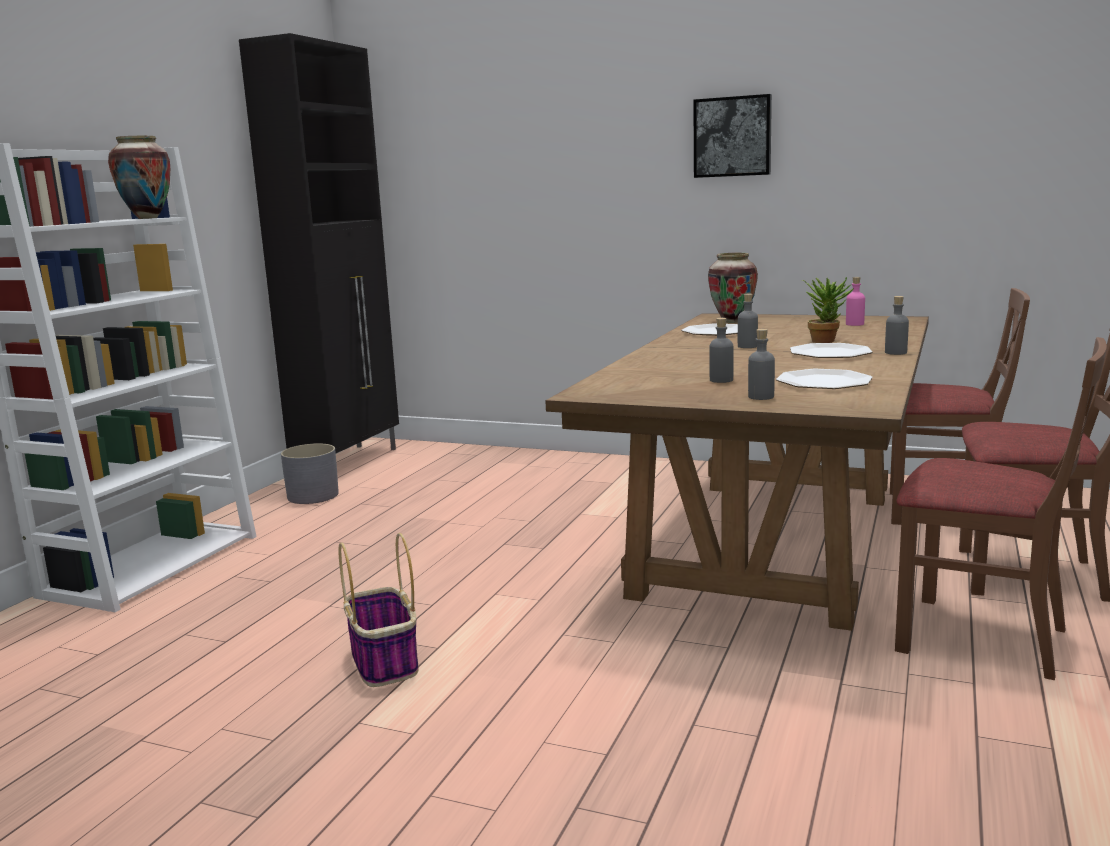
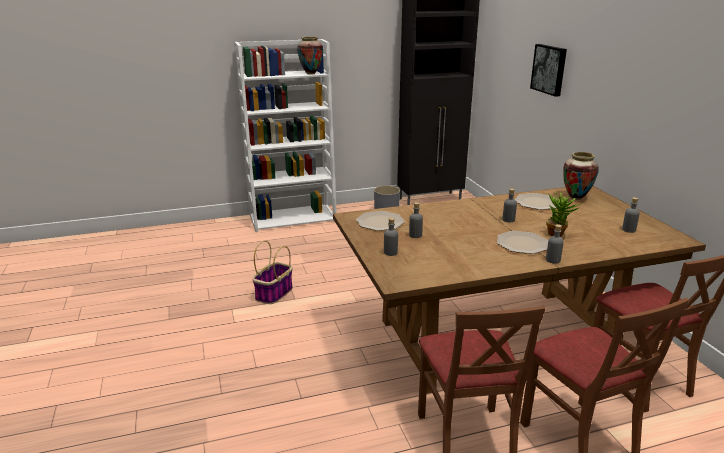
camera: 50 degrees right, 10 degrees up
picture [693,94,772,178] -> picture moved to [530,44,567,97]
plate [776,369,873,389] -> plate moved to [356,211,405,231]
pink bottle [846,277,865,326] -> grey bottle [622,197,640,233]

